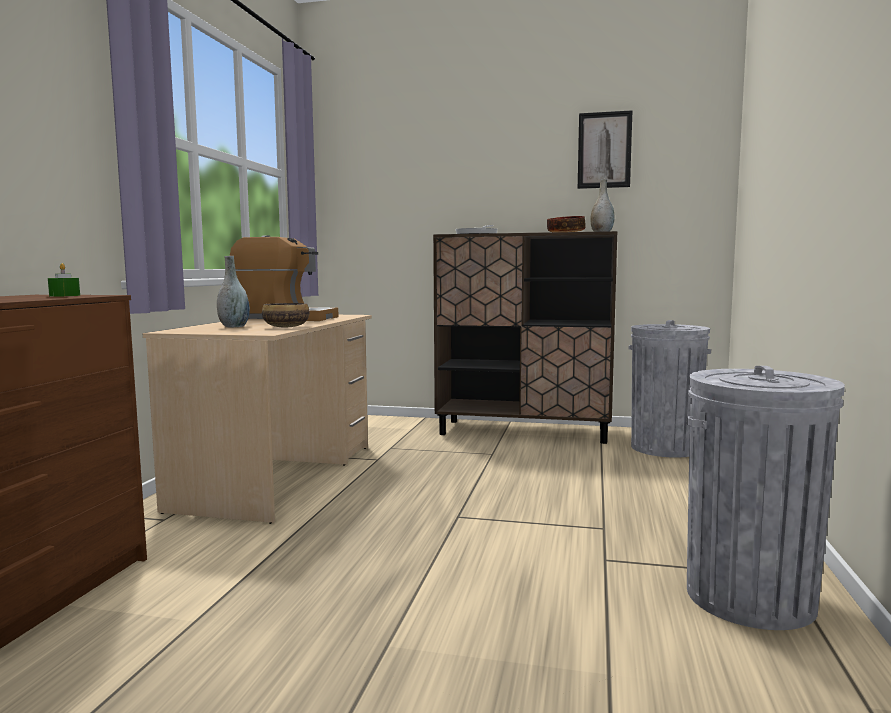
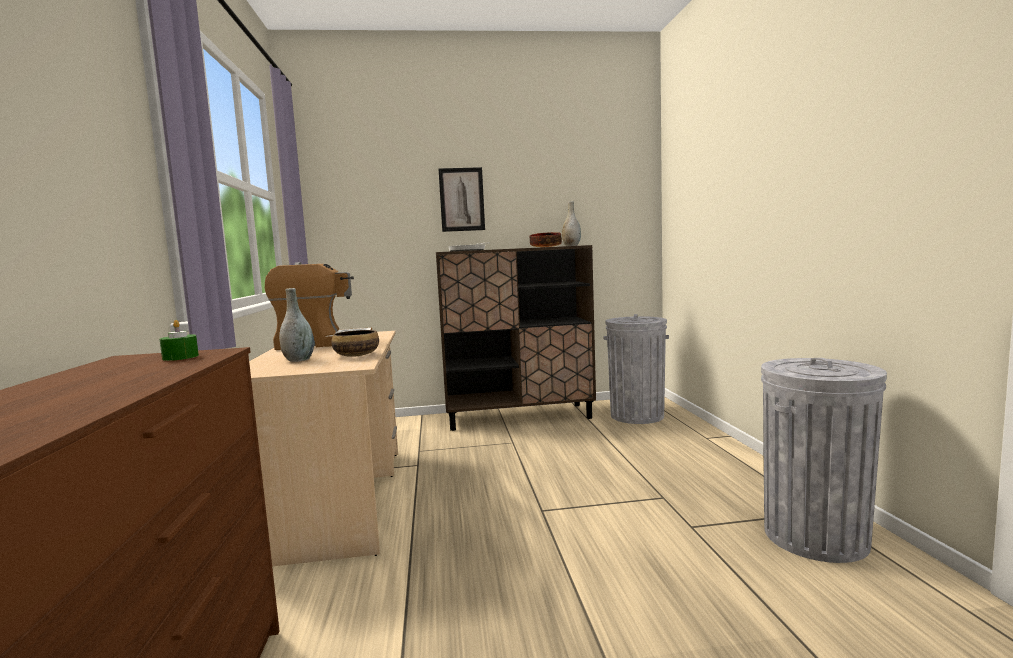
camera: 20 degrees left, 0 degrees up
picture [578,110,632,189] -> picture moved to [438,167,485,232]

